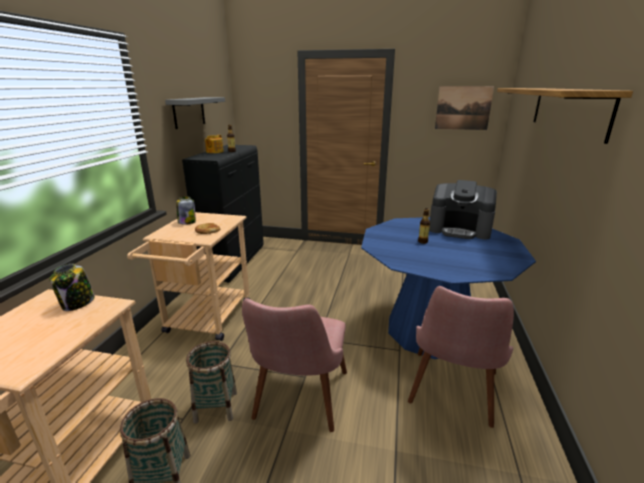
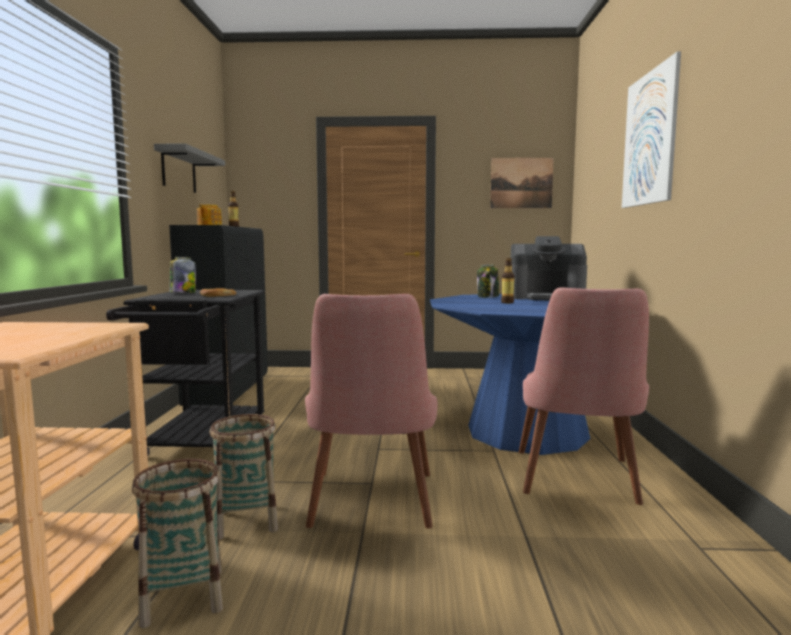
camera: 10 degrees left, 15 degrees down
jar [49,264,95,311] -> jar moved to [477,265,499,298]
beige cart [127,212,250,341] -> black cart [106,290,265,456]
shelf [497,88,633,144] -> picture [622,52,681,208]

